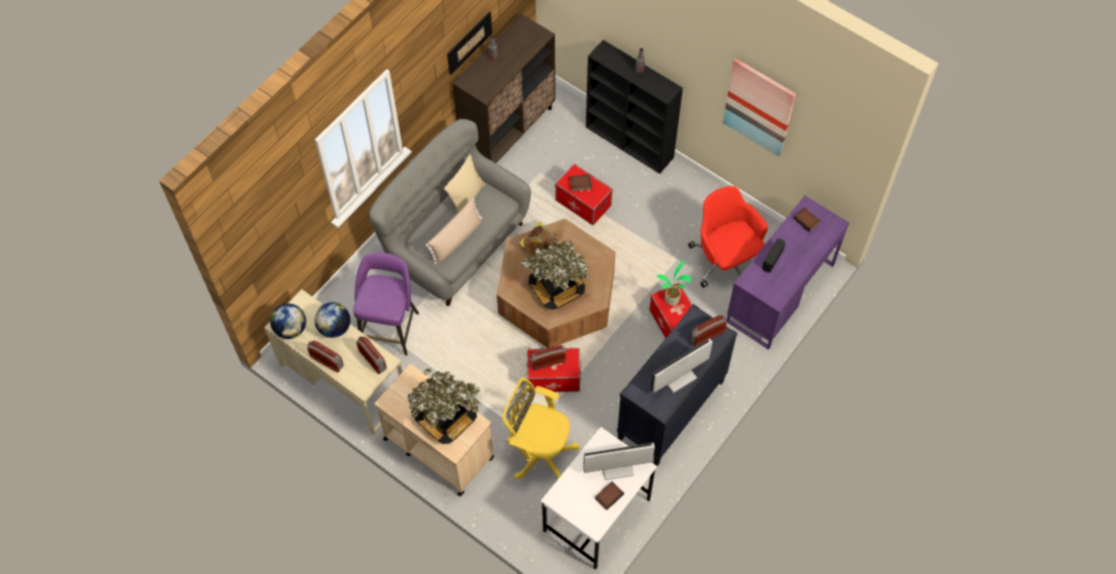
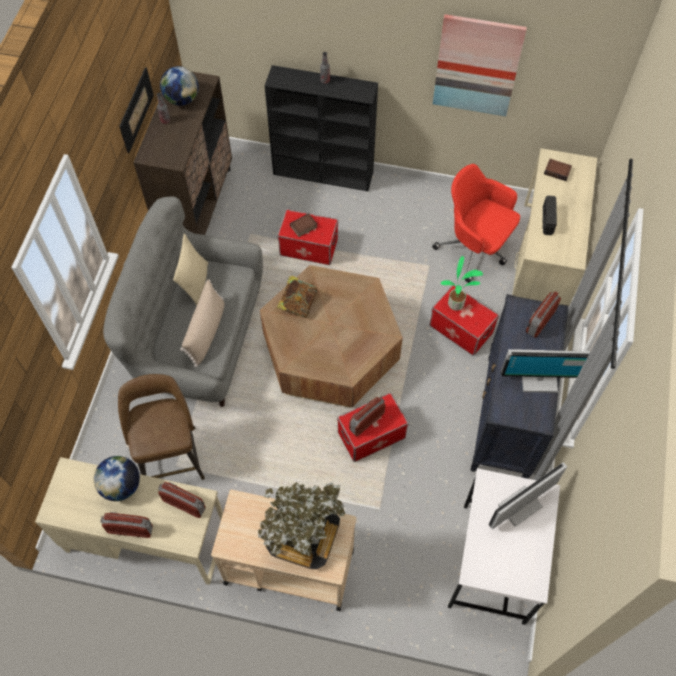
camera: 25 degrees left, 0 degrees up
globe [270,304,306,339] -> globe moved to [160,66,199,106]
purple stool [353,252,419,356] -> brown stool [118,374,205,480]
yellow office chair [502,378,580,479] -> none
potted plant [521,240,589,310] -> none
book [595,481,624,510] -> none
monitor [651,338,713,394] -> monitor turned 120 degrees counterclockwise [501,349,590,393]
purple desk [726,196,849,350] -> beige desk [512,148,597,306]

